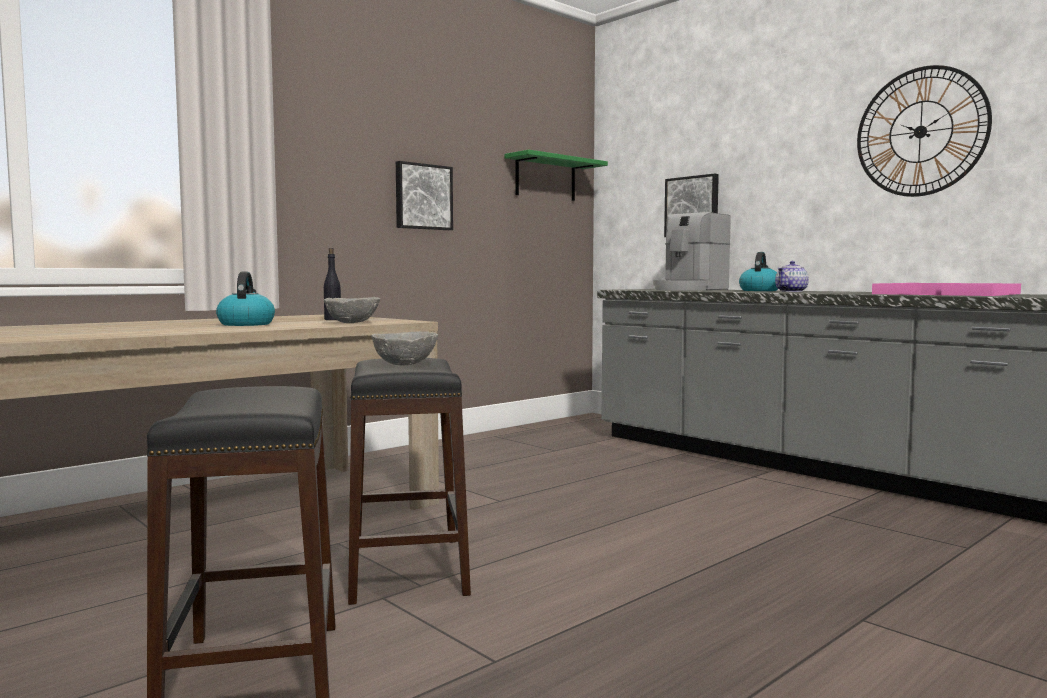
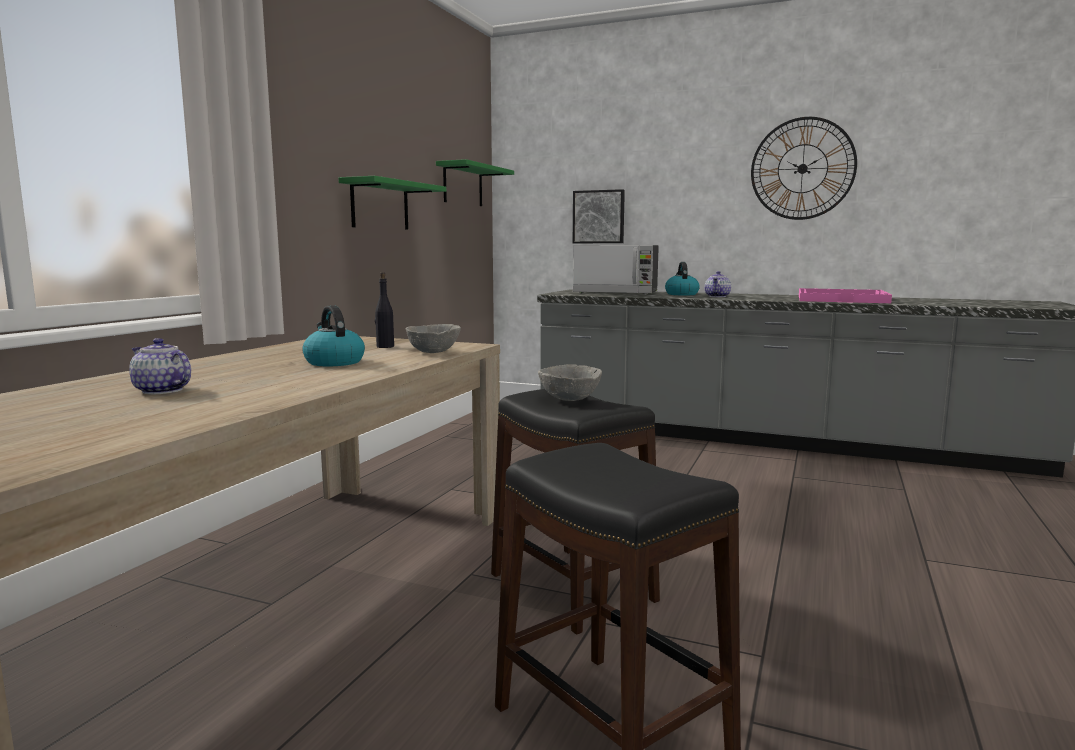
camera: 25 degrees left, 5 degrees up
picture [396,161,453,230] -> green shelf [338,176,446,229]
coffee machine [653,212,731,291] -> microwave [573,245,659,295]
none -> teapot [129,338,191,394]

